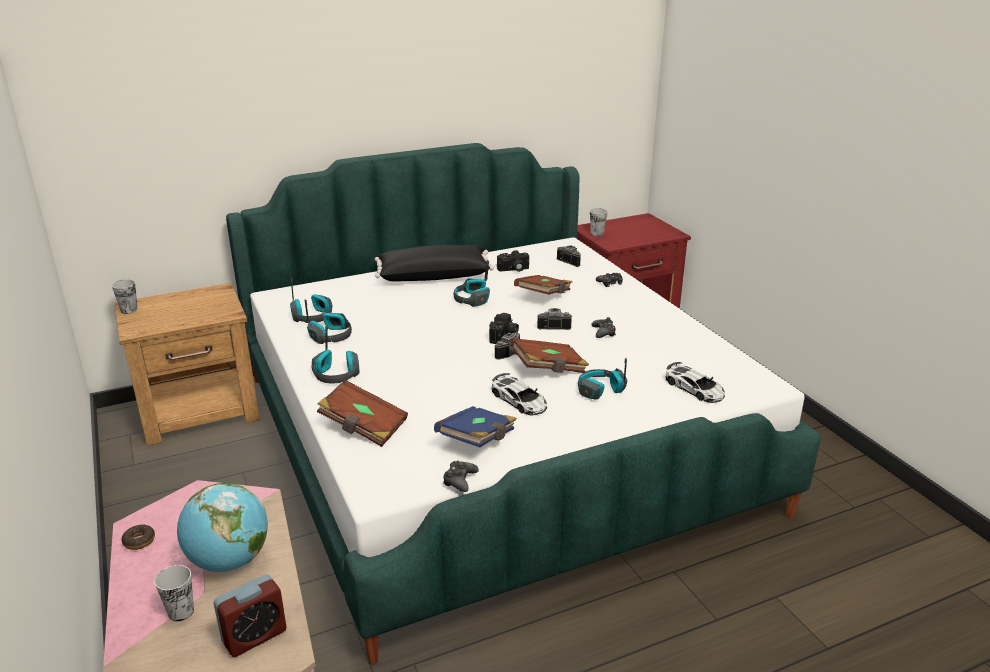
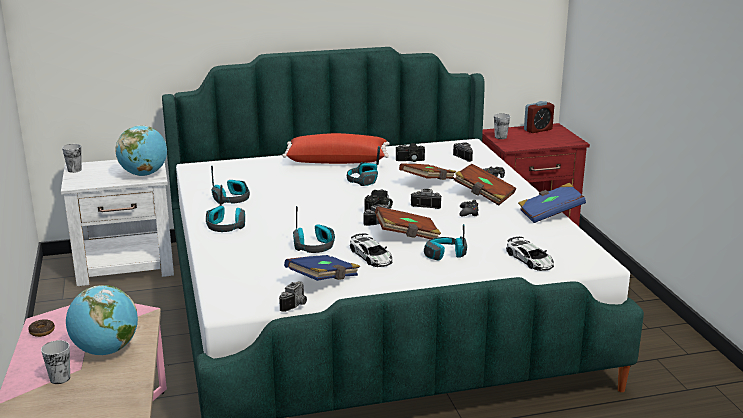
camera: 10 degrees right, 5 degrees down
brown nightstand [114,283,260,446] -> white nightstand [61,160,174,286]
alarm clock [214,574,287,657] -> alarm clock moved to [524,101,554,133]
headphones [290,278,332,323] -> headphones moved to [293,206,335,253]
brown book [317,380,408,447] -> brown book moved to [454,164,516,206]
black pillow [375,245,494,281] -> red pillow [282,133,390,164]
black game controller [443,461,479,492] -> camera [279,281,307,312]
none -> globe [115,125,167,176]
none -> blue book [518,183,586,223]

